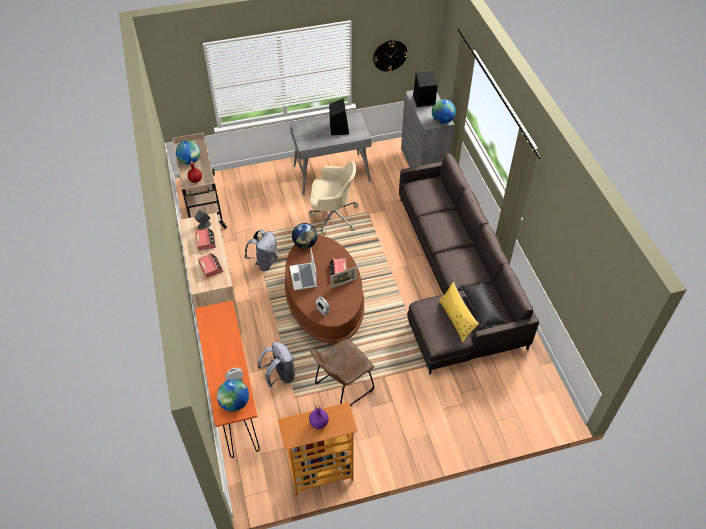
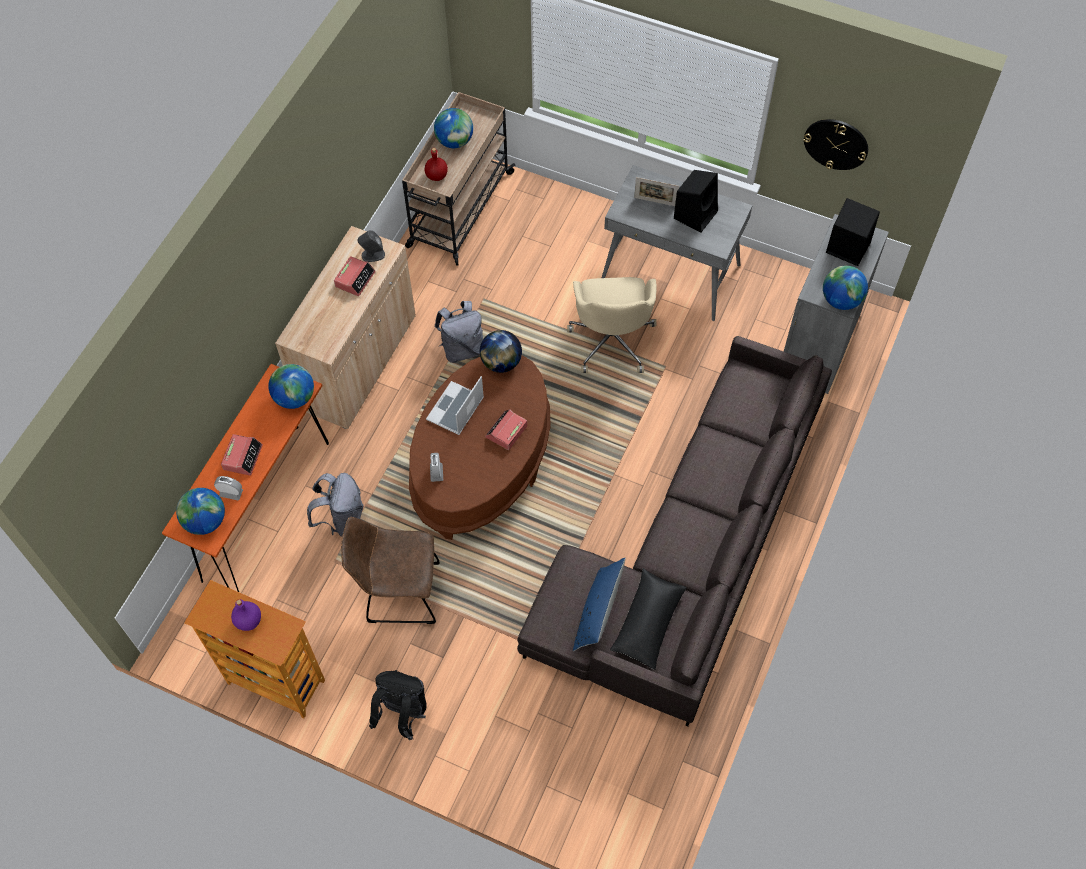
camera: 40 degrees right, 10 degrees up
alarm clock [198,253,223,278] -> alarm clock moved to [221,434,263,476]
beige office chair [309,161,358,235] -> beige office chair turned 45 degrees clockwise [567,277,657,373]
picture frame [330,266,357,288] -> picture frame moved to [634,177,679,206]
yellow pillow [438,282,479,343] -> blue pillow [573,558,626,651]
none -> globe [268,364,314,409]
none -> black backpack [369,670,427,740]

